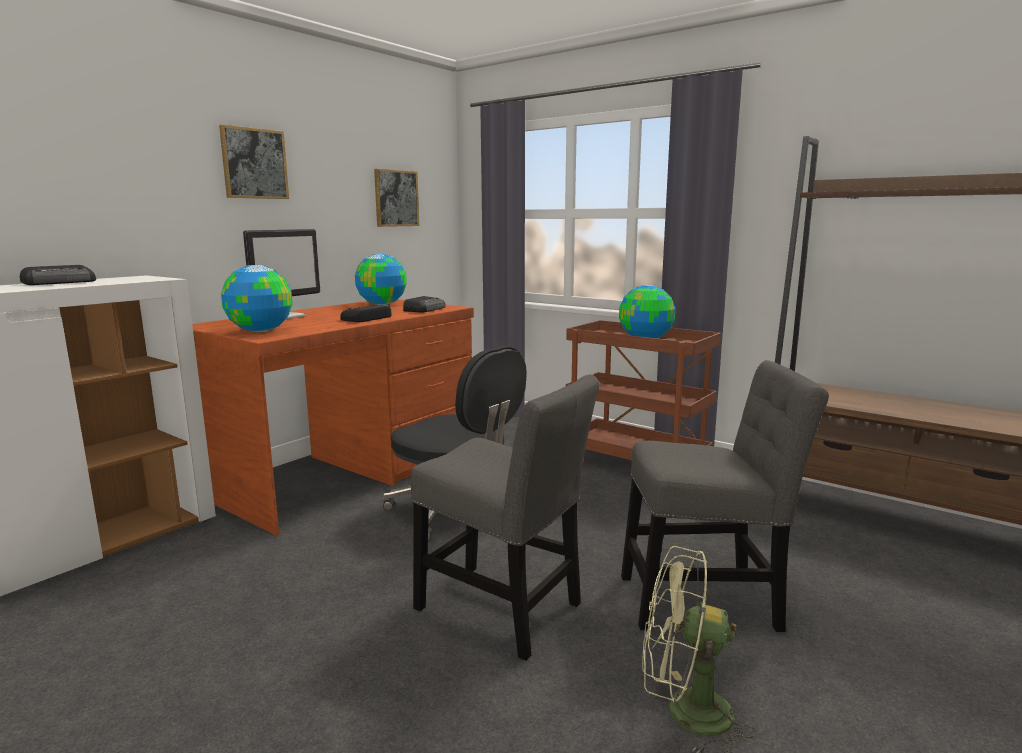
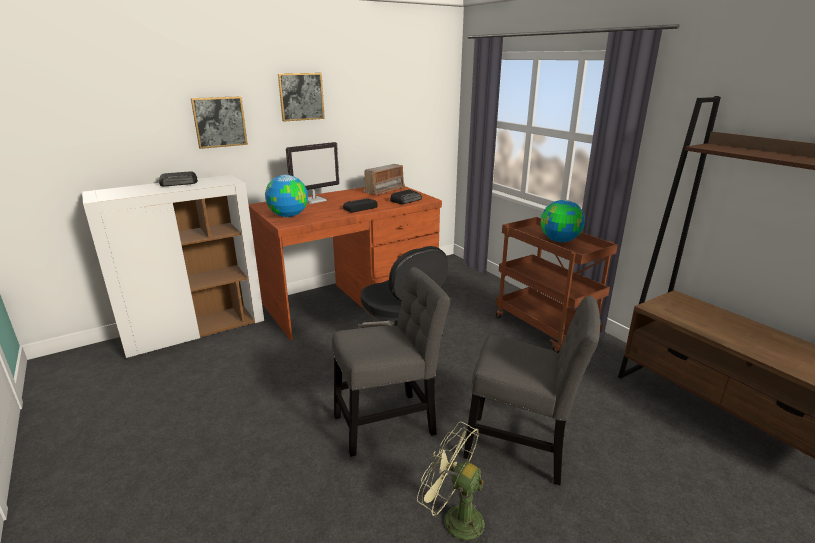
camera: 20 degrees right, 10 degrees up
globe [355,254,407,305] -> radio [364,164,405,195]
picture [374,169,419,227] -> picture moved to [191,96,248,149]
grey chair [411,375,600,661] -> grey chair turned 75 degrees counterclockwise [332,267,451,457]

